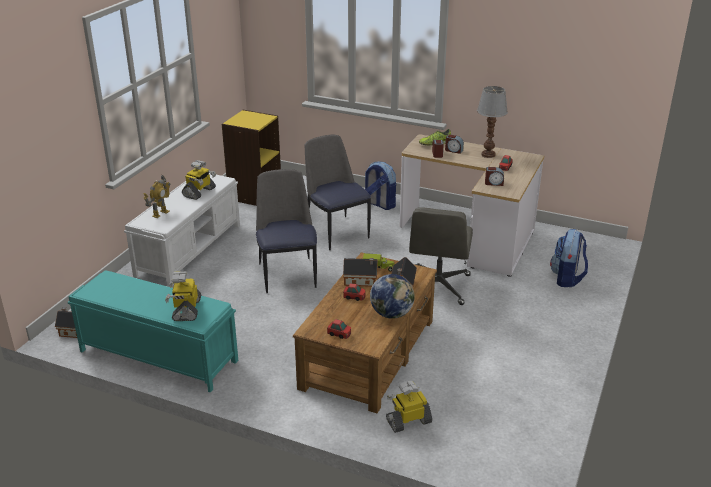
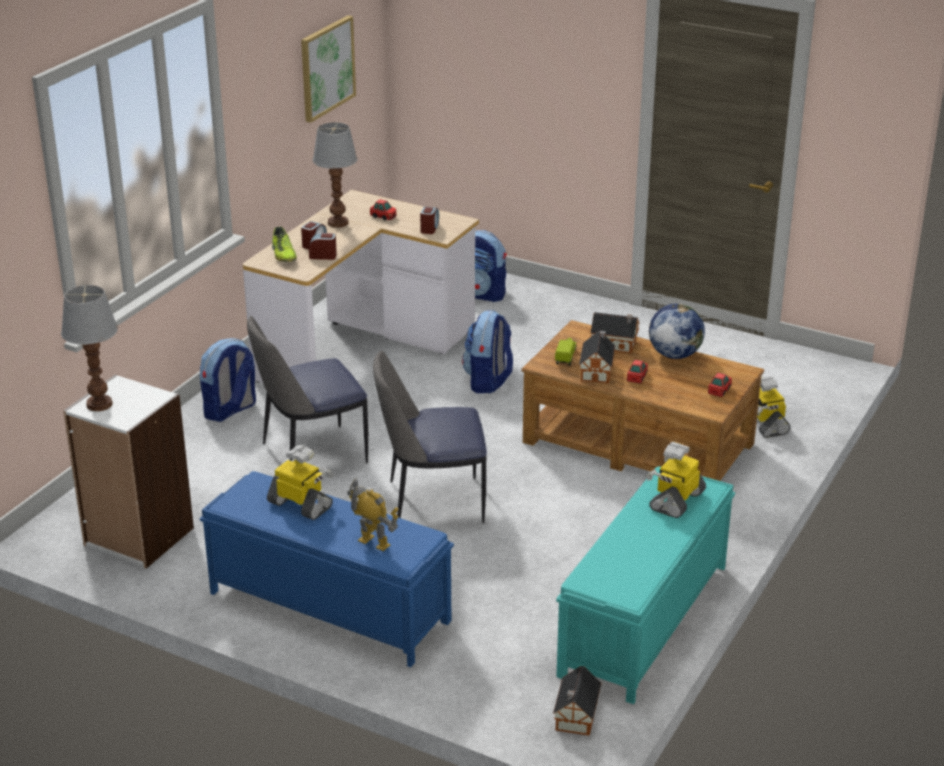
camera: 85 degrees left, 0 degrees up
white bench [124,173,240,287] -> blue bench [200,471,454,667]
toy robot [165,271,201,321] -> toy robot turned 120 degrees clockwise [647,442,706,518]
yellow bookcase [222,110,281,206] -> white bookcase [63,375,194,569]
grey office chair [409,207,473,305] -> backpack [462,310,513,393]
none -> table lamp [61,285,118,411]
none -> picture [301,15,356,123]

